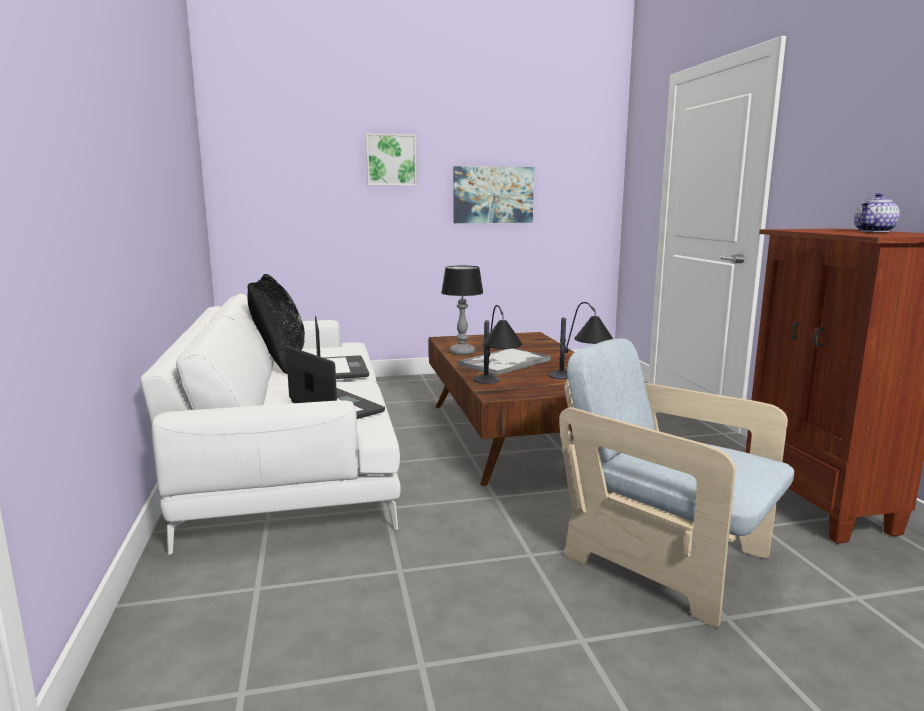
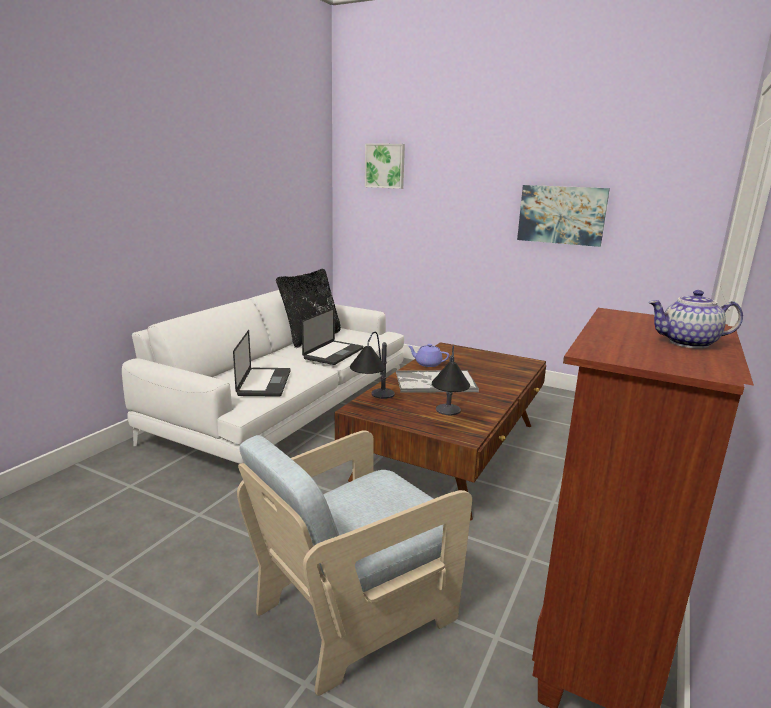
camera: 40 degrees right, 5 degrees up
picture [366,133,417,186] -> picture moved to [365,144,405,189]
table lamp [441,266,483,355] -> purple teapot [408,344,449,367]
beige armchair [559,339,794,627] -> beige armchair turned 120 degrees counterclockwise [237,431,472,696]

